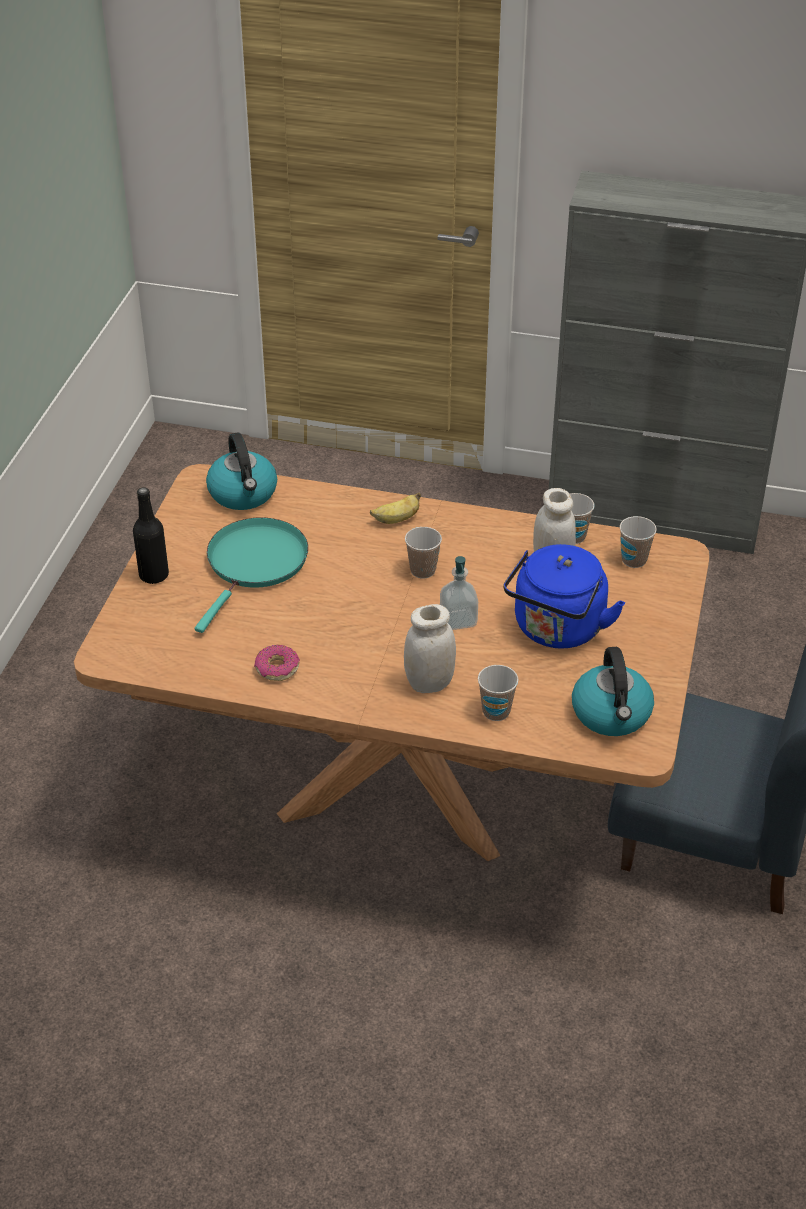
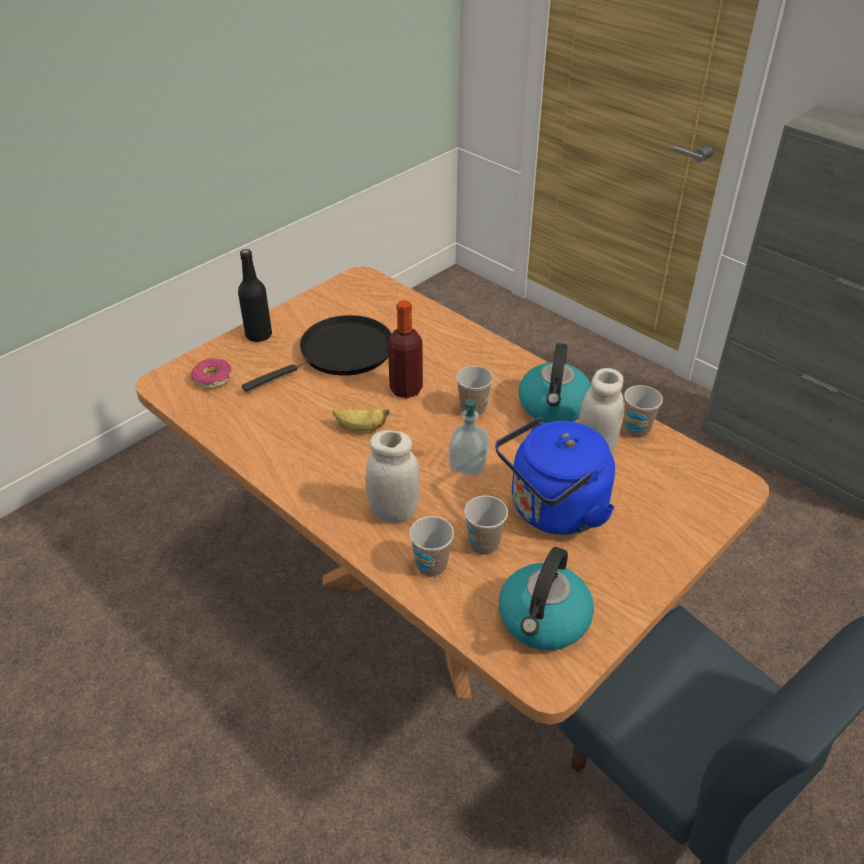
camera: 30 degrees right, 0 degrees up
turquoise frying pan [194,517,308,633] -> black frying pan [242,315,392,392]
kettle [206,432,277,510] -> kettle moved to [519,343,592,423]
donut [254,645,300,681] -> donut moved to [191,358,232,389]
banana [370,492,421,524] -> banana moved to [333,409,390,432]
cup [620,516,657,568] -> cup moved to [464,496,508,555]
none -> bottle [388,300,423,399]

